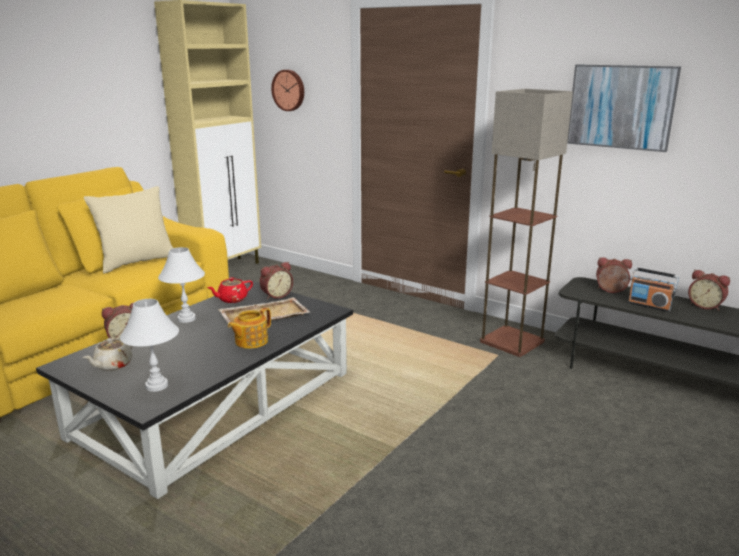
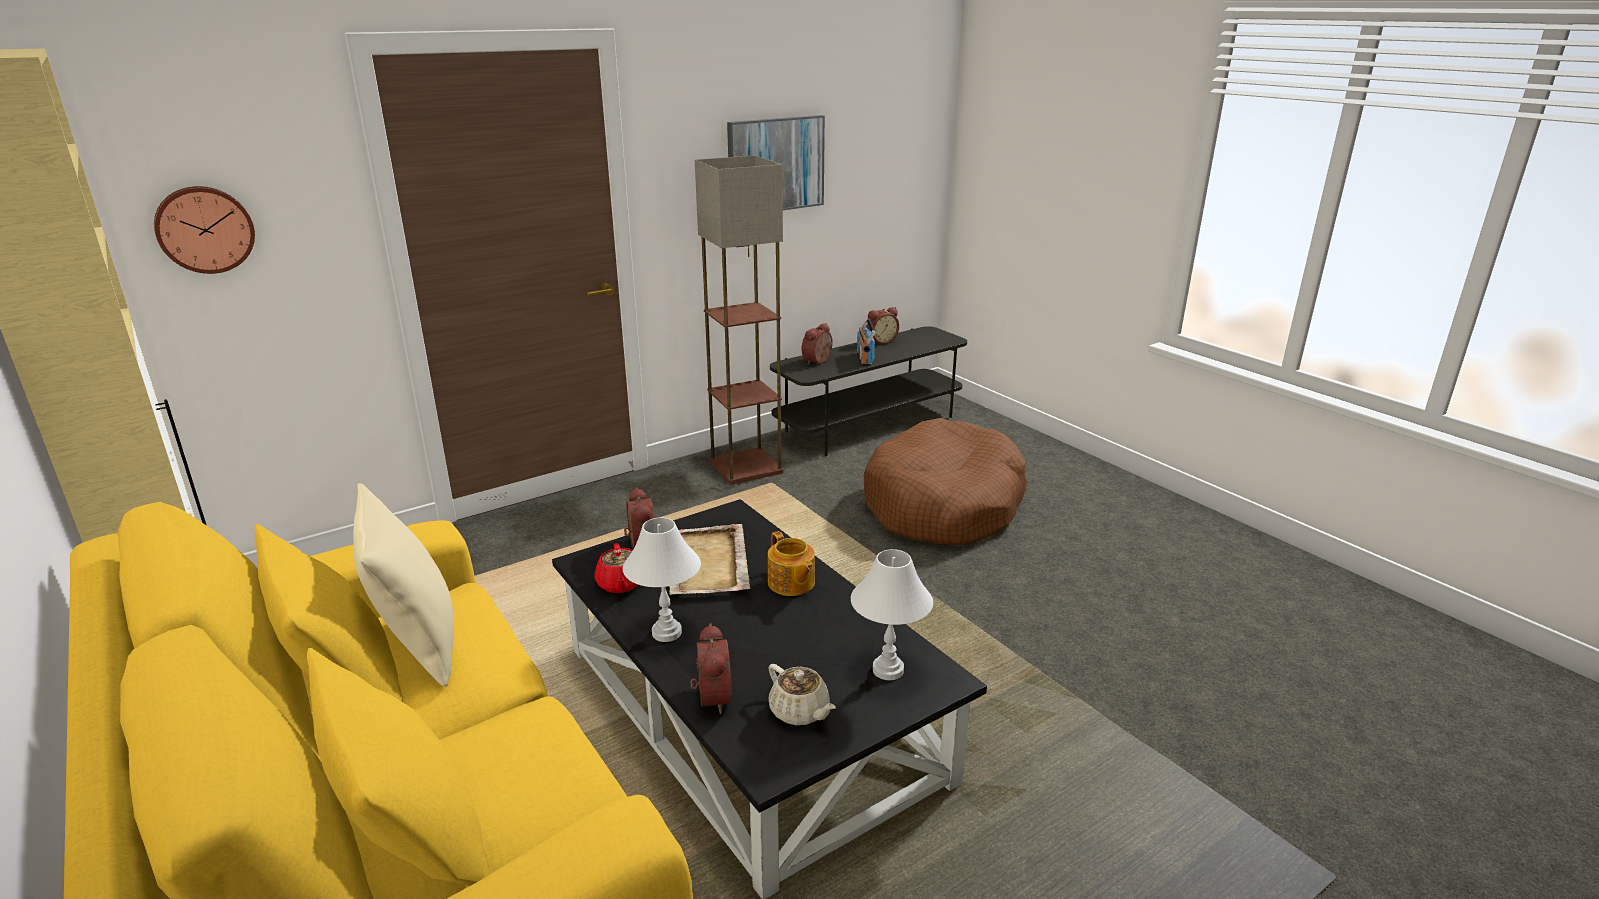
camera: 70 degrees left, 5 degrees up
radio [628,267,679,312] -> radio turned 120 degrees clockwise [857,318,876,366]
none -> brown dog bed [864,418,1027,545]

